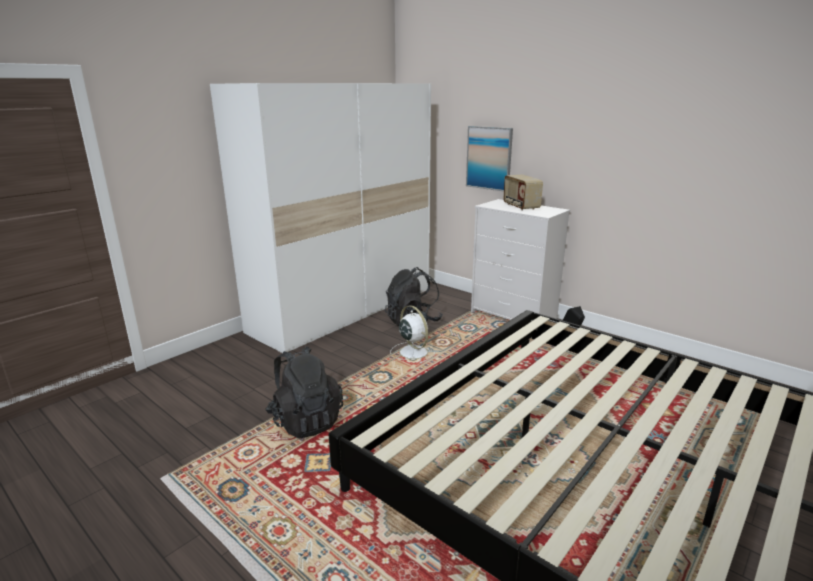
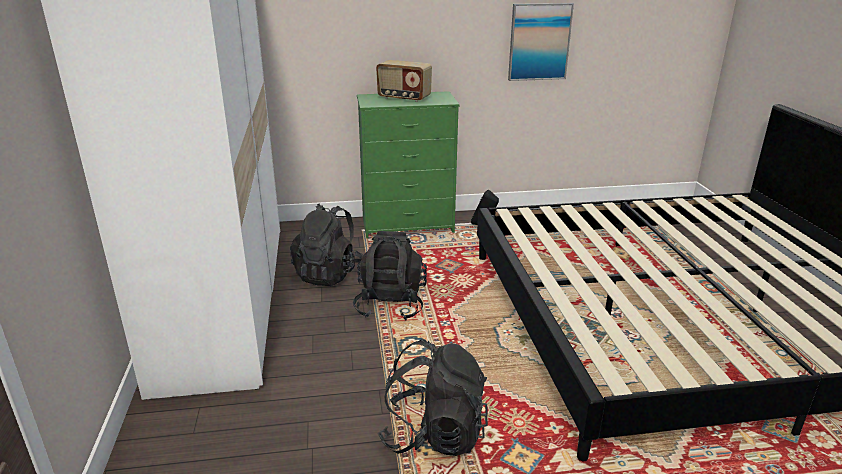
camera: 50 degrees left, 5 degrees up
white fan [390,305,435,363] -> black backpack [353,231,427,320]
picture [466,126,513,192] -> picture moved to [508,3,574,81]
white dresser [471,199,570,320] -> green dresser [357,91,460,238]

